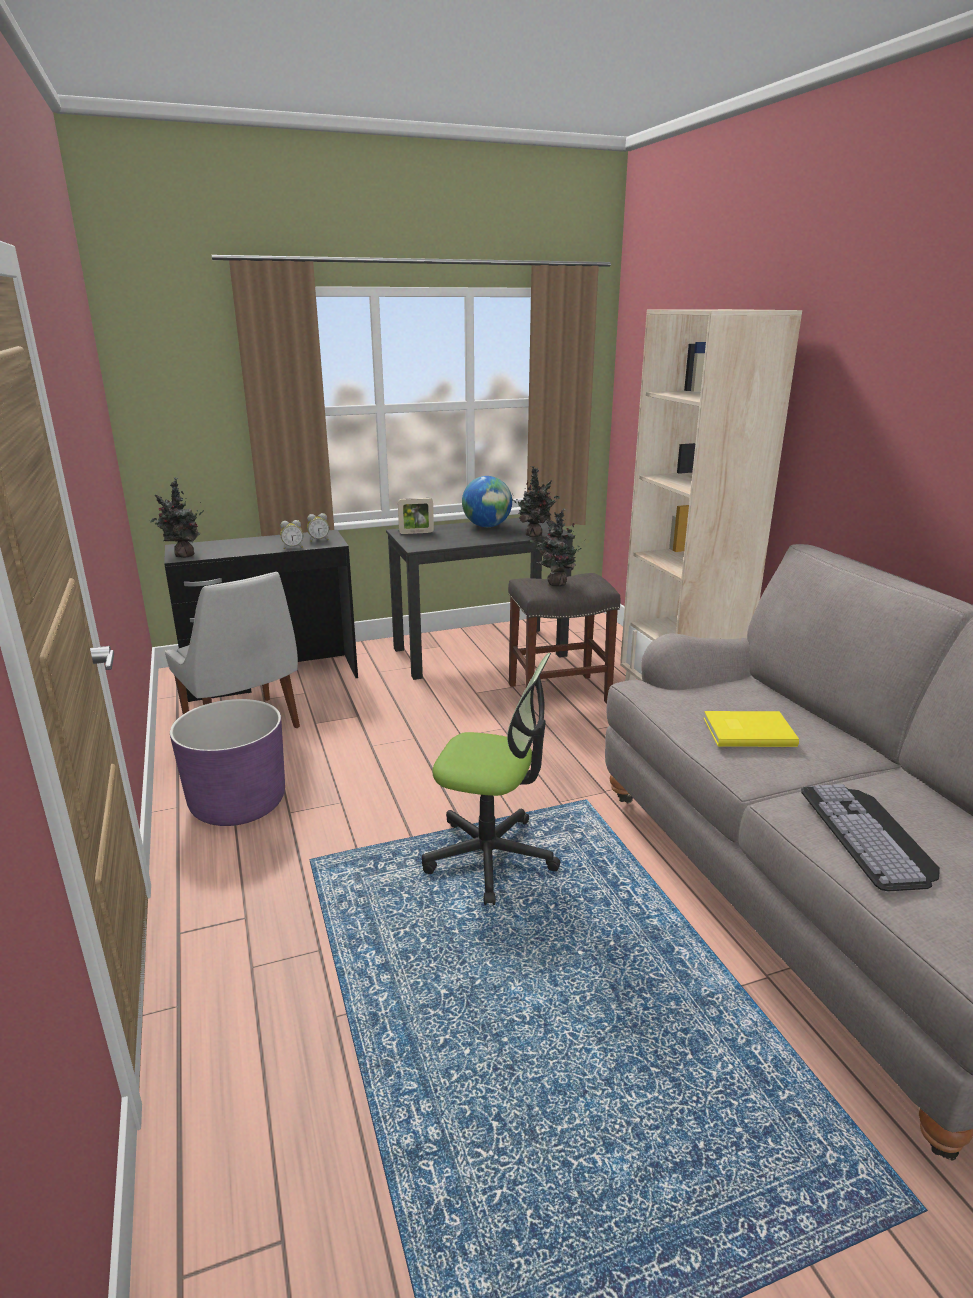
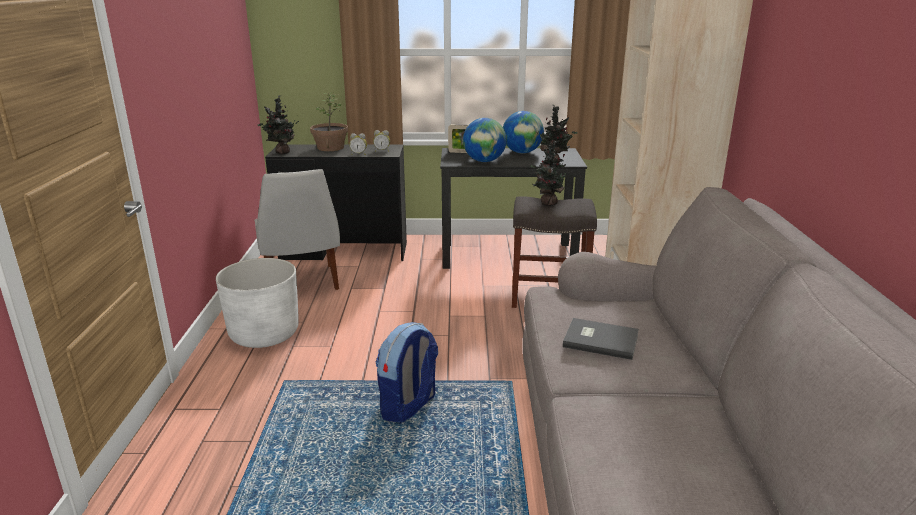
camera: 20 degrees right, 0 degrees up
purple planter [170,699,285,826] -> white planter [216,258,299,348]
office chair [422,653,561,905] -> backpack [376,322,438,423]
yellow book [704,711,799,747] -> grey book [563,318,639,360]
keyboard [801,784,940,891] -> none
none -> potted plant [310,92,348,151]
none -> globe [463,118,507,162]

